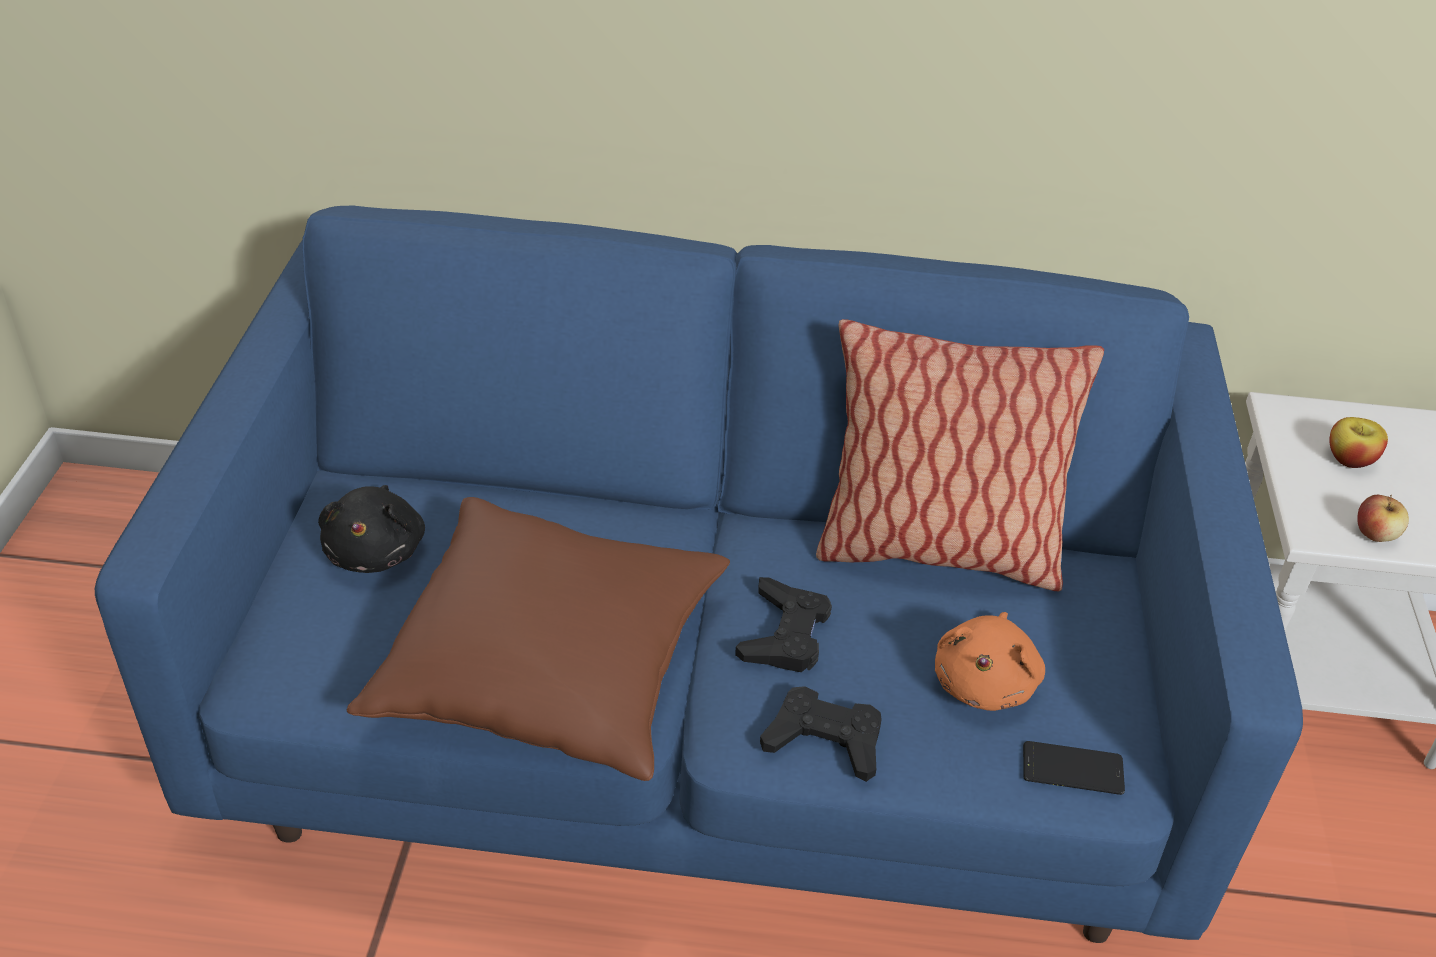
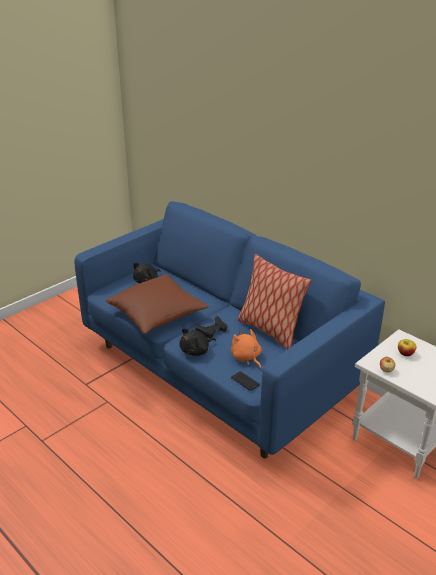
camera: 40 degrees right, 10 degrees down
black game controller [760,686,882,782] -> black plush toy [179,328,216,356]
orange plush toy [935,612,1045,711] -> orange plush toy turned 90 degrees clockwise [231,329,262,369]

